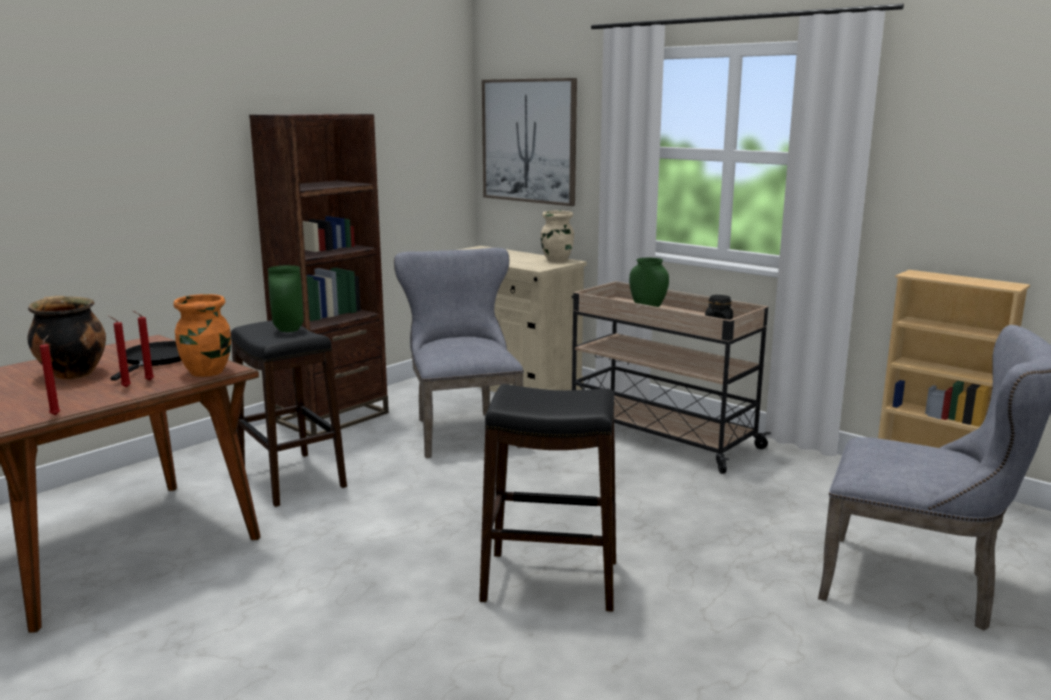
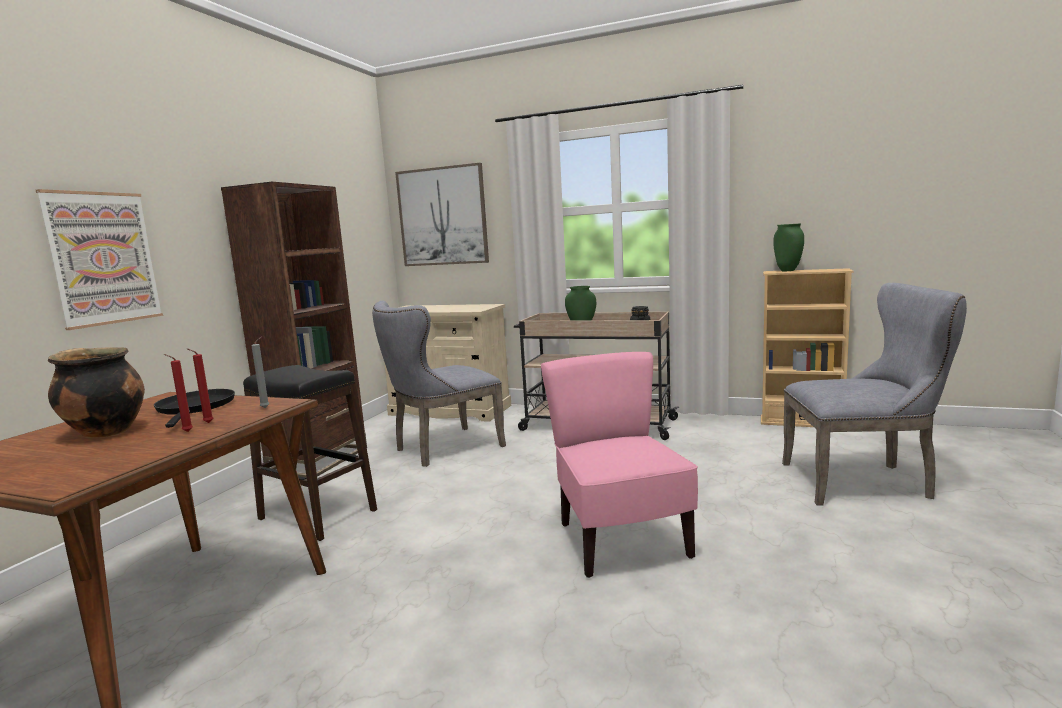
camera: 20 degrees left, 5 degrees down
red candle [39,335,60,416] -> none
orange vase [174,294,231,377] -> grey candle [251,336,269,408]
green vase [268,265,304,332] -> green vase moved to [773,223,804,271]
grey chair [394,248,524,458] -> grey chair turned 90 degrees counterclockwise [372,300,506,467]
black stool [479,384,616,612] -> pink chair [541,352,698,578]
beige vase [541,211,574,262] -> none
none -> picture [36,189,163,330]

